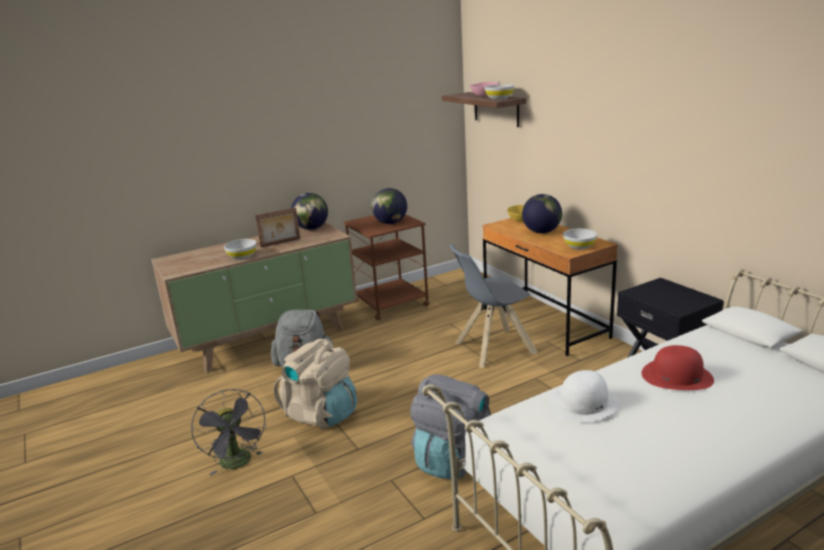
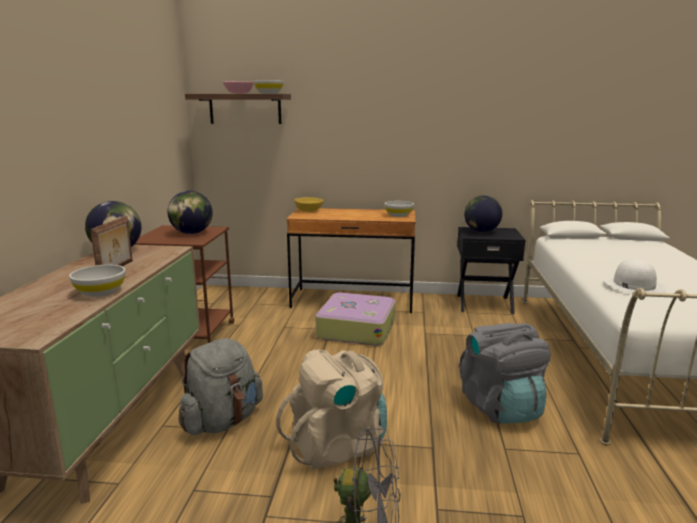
camera: 55 degrees left, 5 degrees down
grey chair [449,244,537,368] -> suitcase [315,292,396,346]
globe [522,194,562,234] -> globe moved to [464,195,502,232]
red hat [641,345,714,390] -> none

